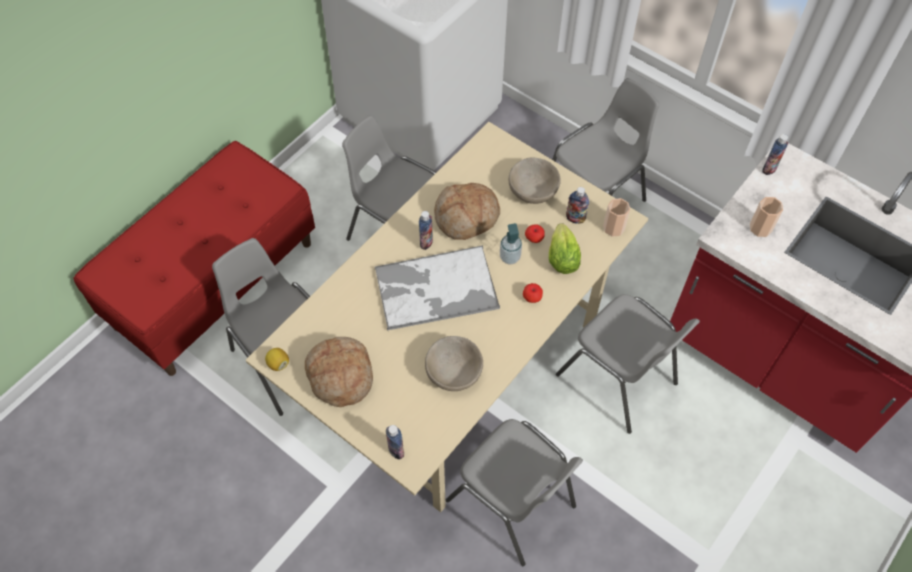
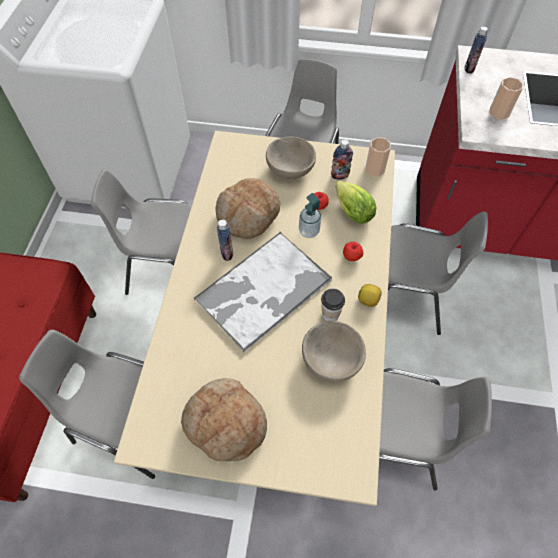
camera: 30 degrees left, 0 degrees up
lemon [265,348,289,371] -> lemon moved to [358,284,382,307]
bottle [386,425,404,460] -> none
none -> cup [321,288,345,321]

